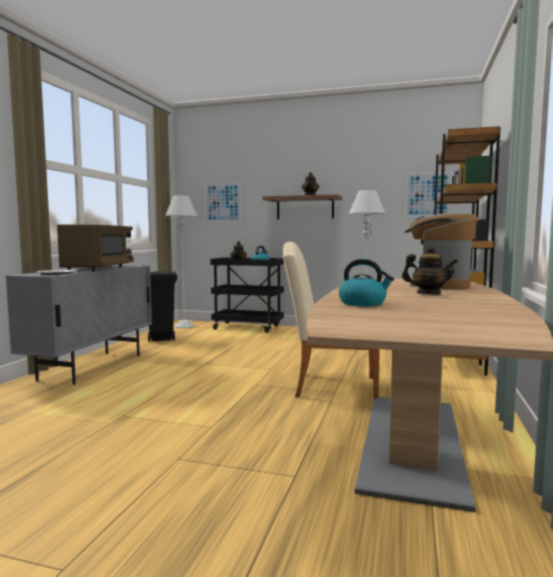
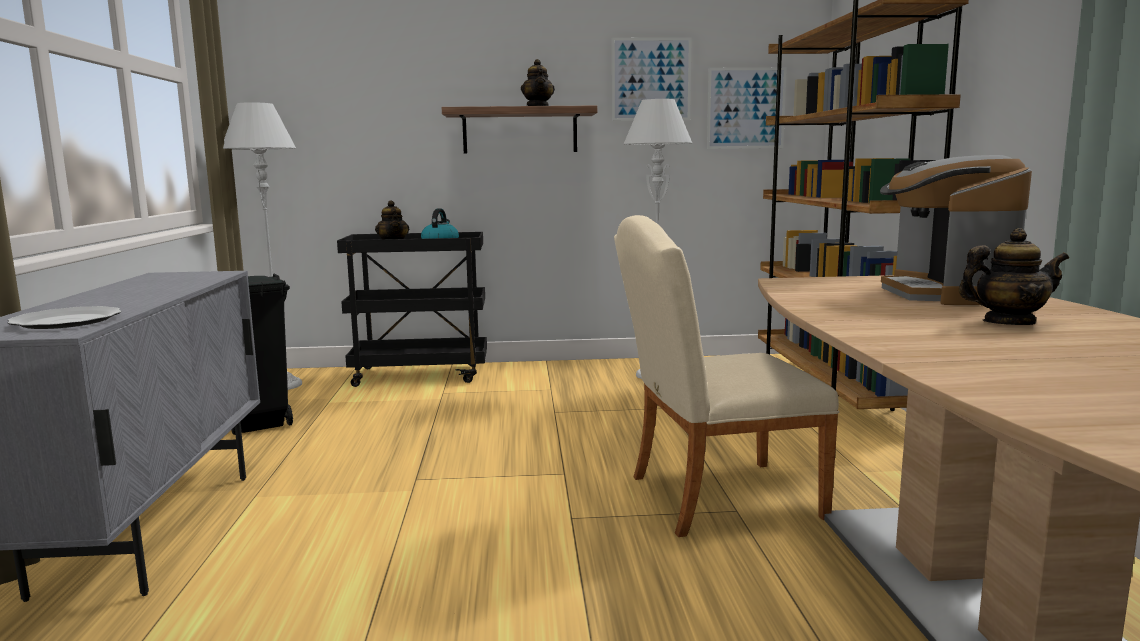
camera: 20 degrees left, 5 degrees up
brown microwave [57,224,134,271] -> none
picture [205,182,241,222] -> picture moved to [612,37,692,121]
kettle [339,259,394,306] -> none

